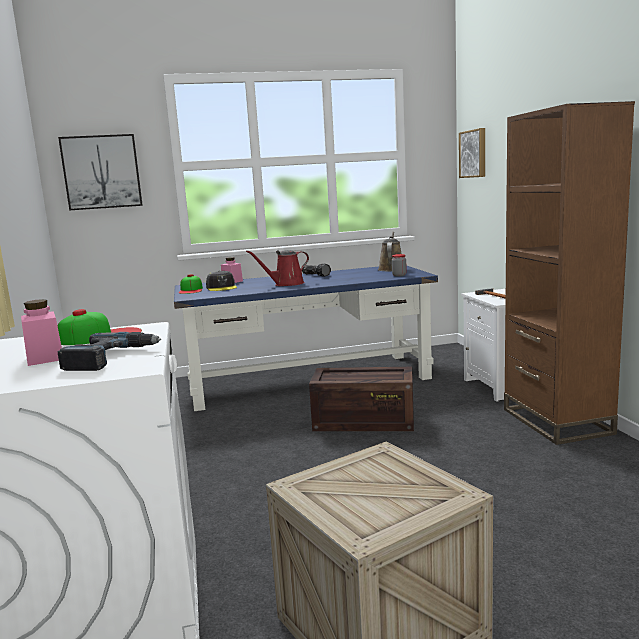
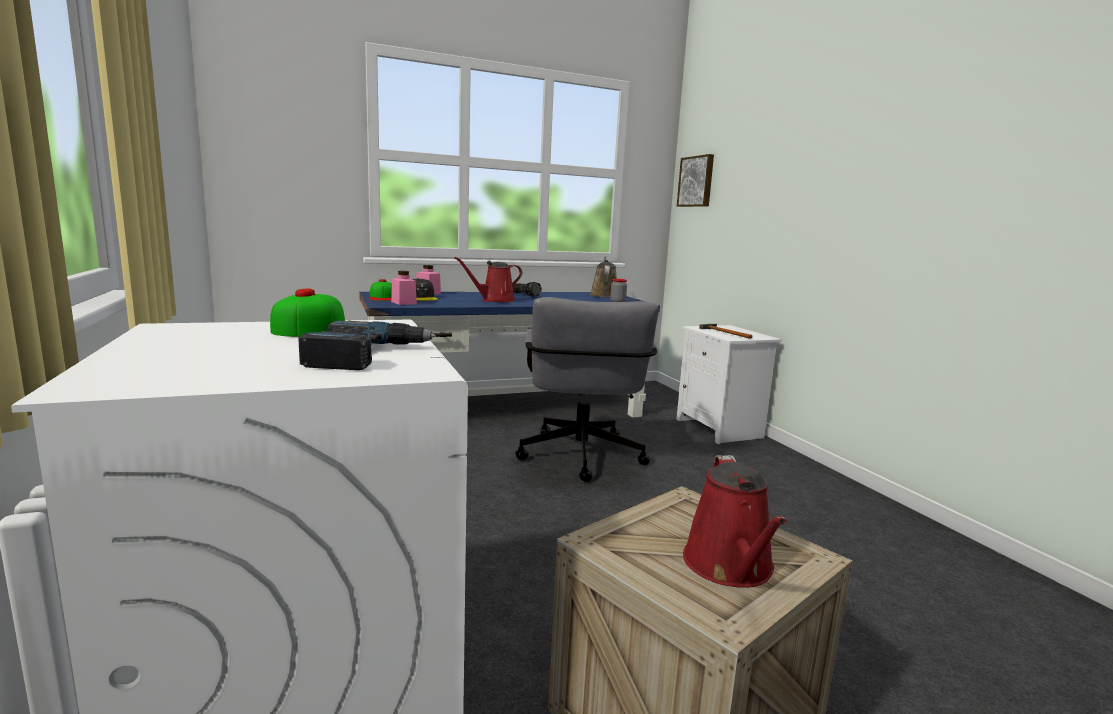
camera: 10 degrees left, 0 degrees up
pink jar [21,299,62,366] -> pink jar moved to [391,271,417,305]
picture [58,134,143,210] -> none
crate [309,367,414,431] -> grey office chair [515,297,659,482]
brown bookcase [504,101,635,445] -> none
none -> red watering can [683,455,787,588]

